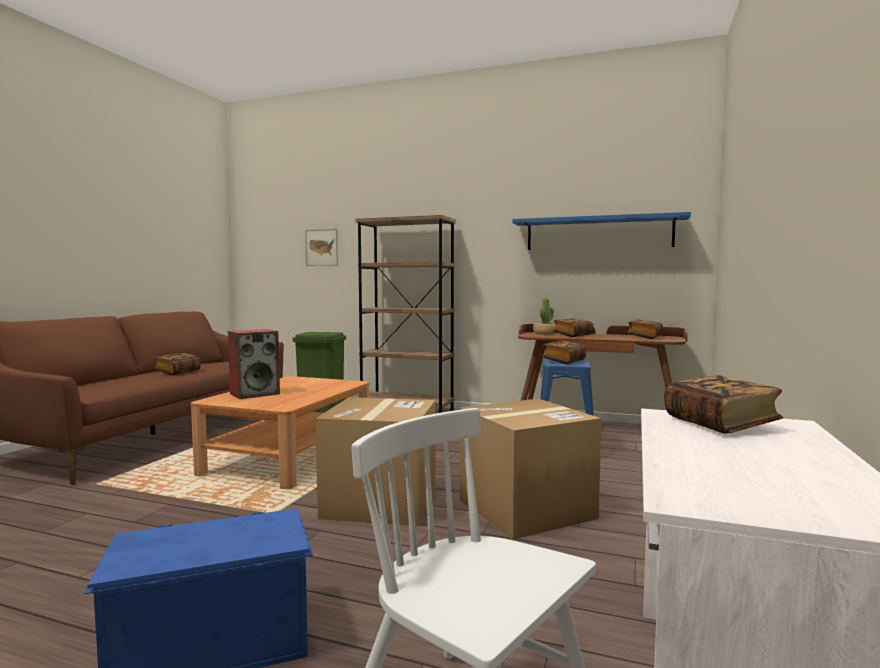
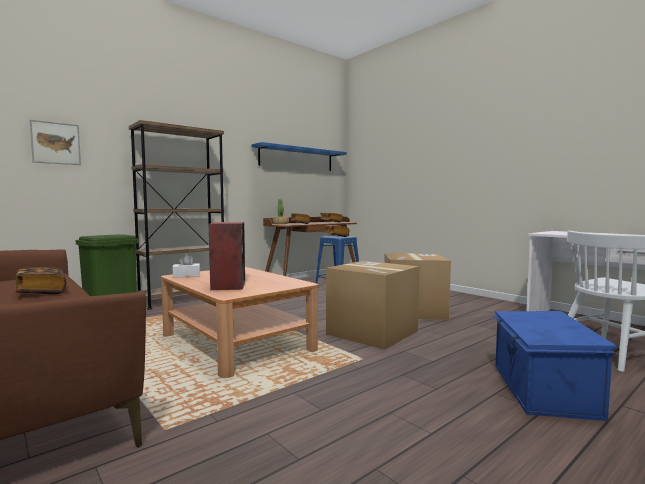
camera: 60 degrees left, 0 degrees up
book [664,375,783,434] -> none
none -> white tissue box [172,254,200,278]

